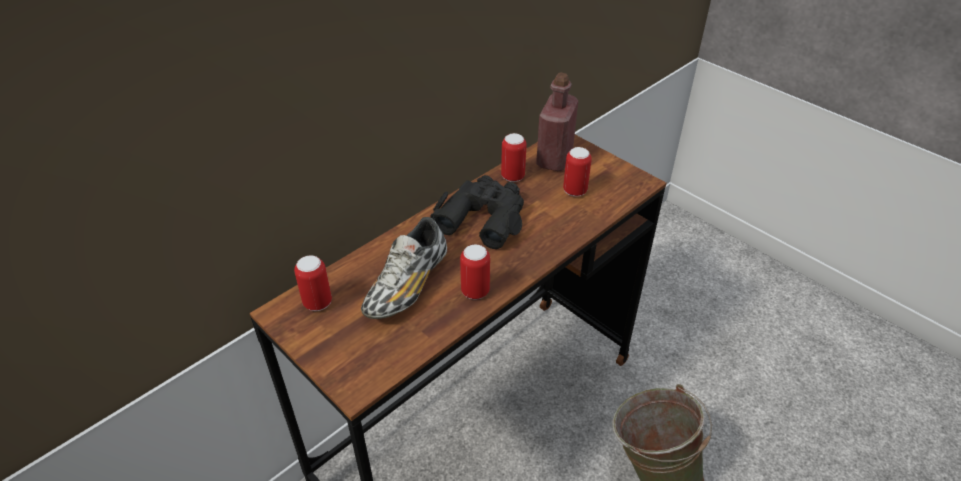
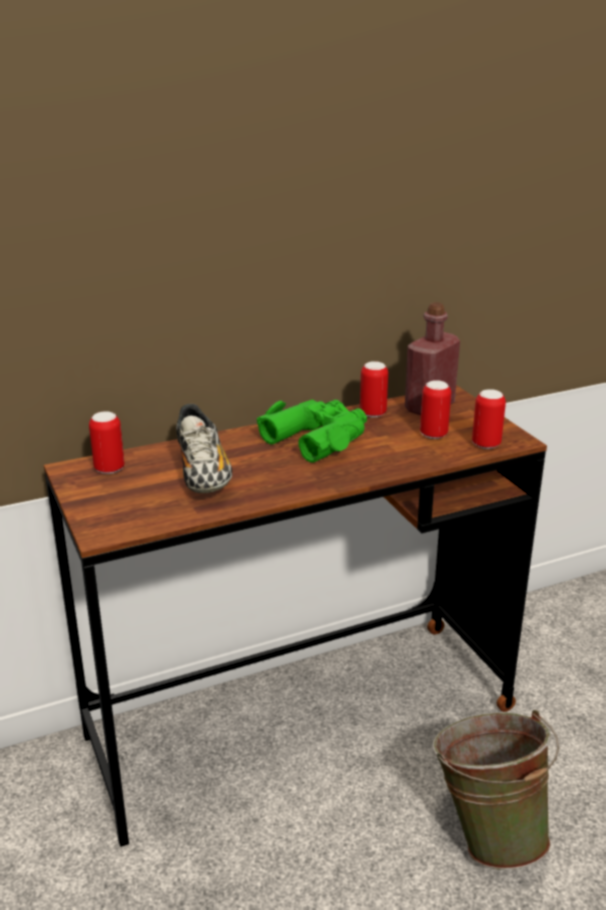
camera: 20 degrees right, 15 degrees down
shoe [361,217,447,319] -> shoe turned 60 degrees counterclockwise [176,404,232,493]
black binoculars [430,175,524,249] -> green binoculars [257,400,367,463]
can [460,244,490,300] -> can moved to [472,389,506,449]

